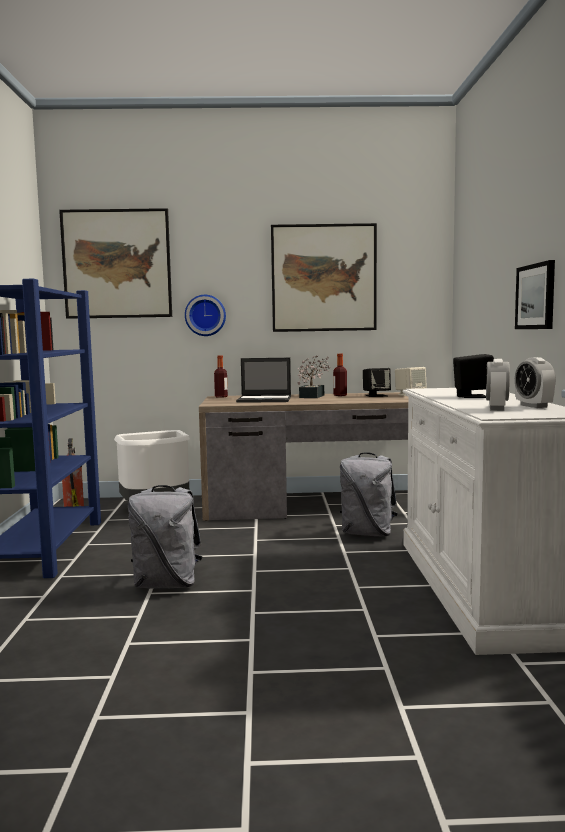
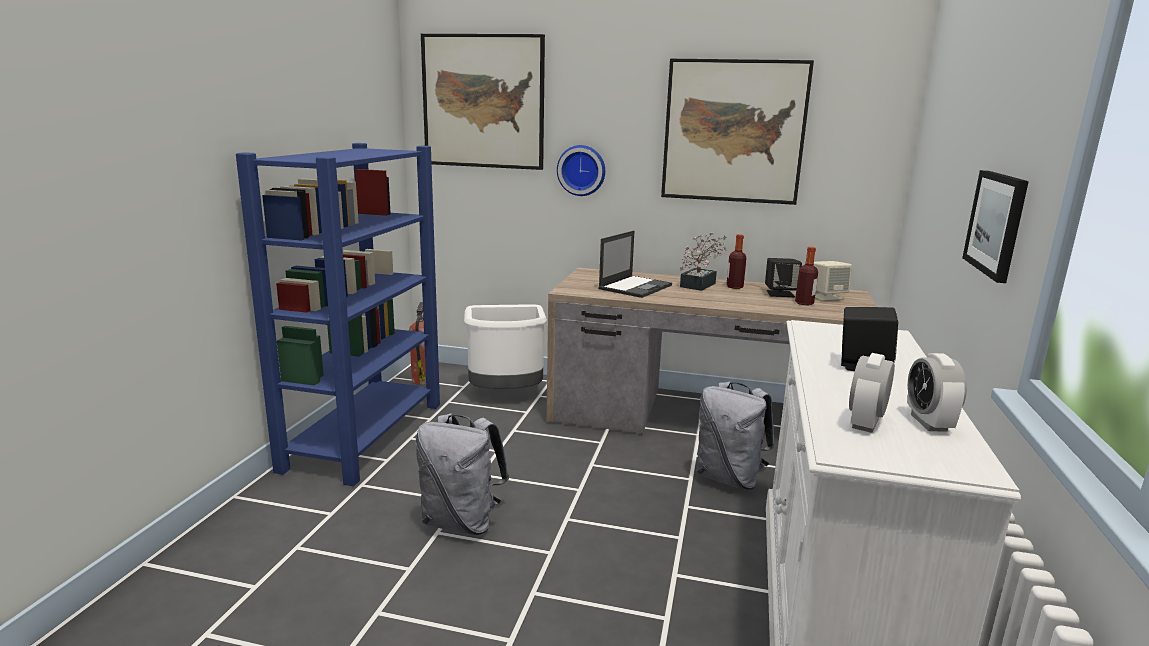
camera: 15 degrees right, 10 degrees up
bottle [214,355,228,398] -> bottle moved to [795,247,818,305]
laptop [236,358,291,403] -> laptop turned 75 degrees counterclockwise [598,231,672,298]

